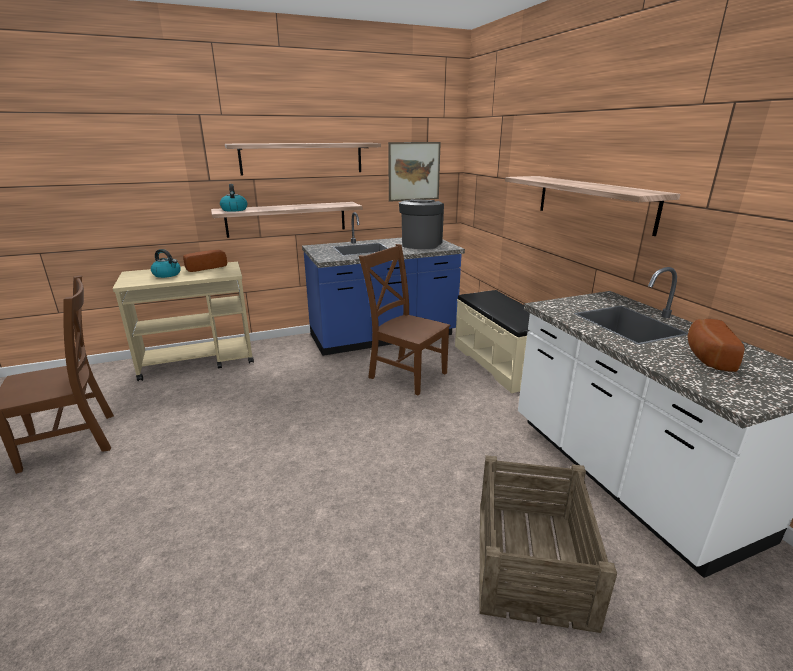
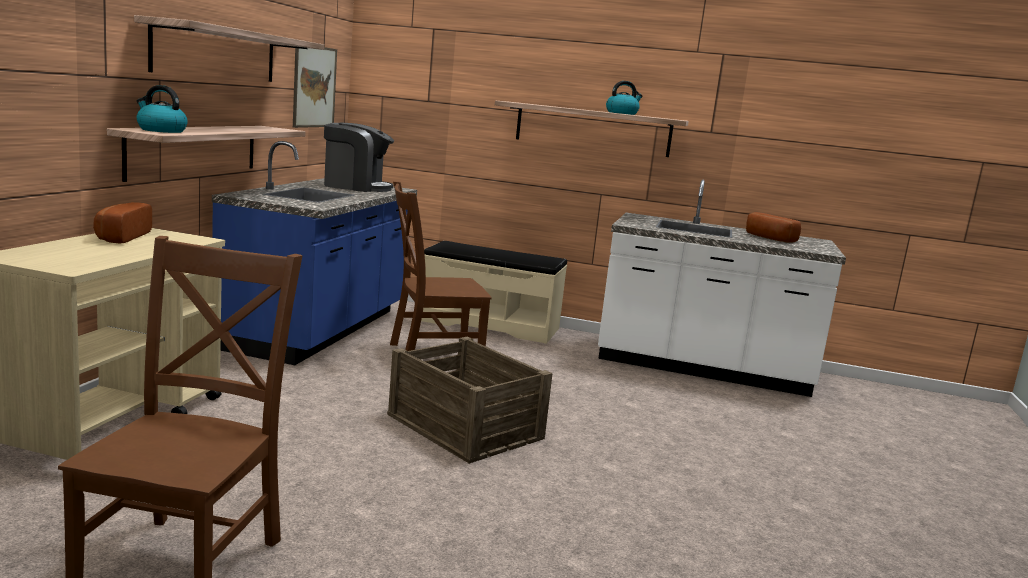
camera: 55 degrees left, 10 degrees down
kettle [151,249,181,278] -> kettle moved to [606,81,643,115]
coffee machine [399,199,444,249] -> coffee machine turned 135 degrees clockwise [324,123,394,192]
crate [479,455,617,633] -> crate moved to [387,337,553,464]

